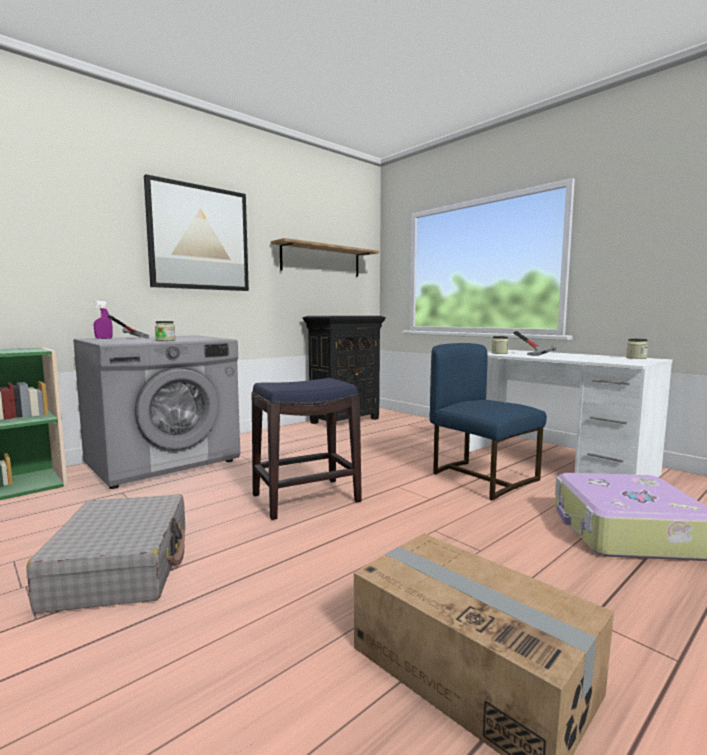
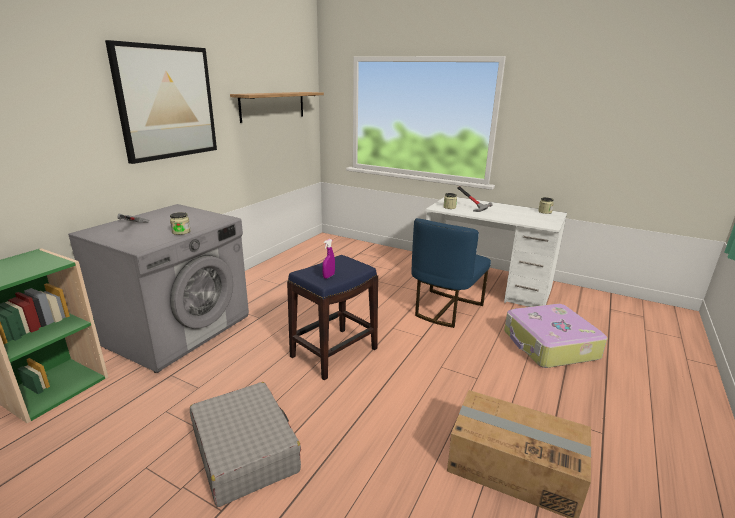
camera: 20 degrees left, 15 degrees up
purple spray bottle [94,300,113,339] -> purple spray bottle moved to [322,239,335,279]
black cabinet [302,316,386,424] -> none
blue chair [430,343,547,501] -> blue chair turned 90 degrees counterclockwise [411,218,491,328]

